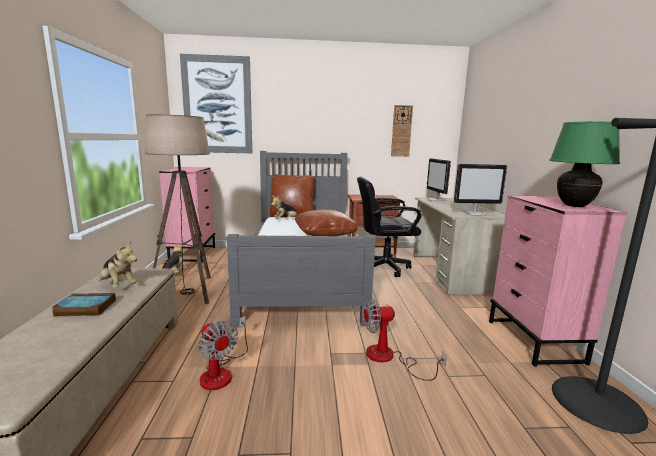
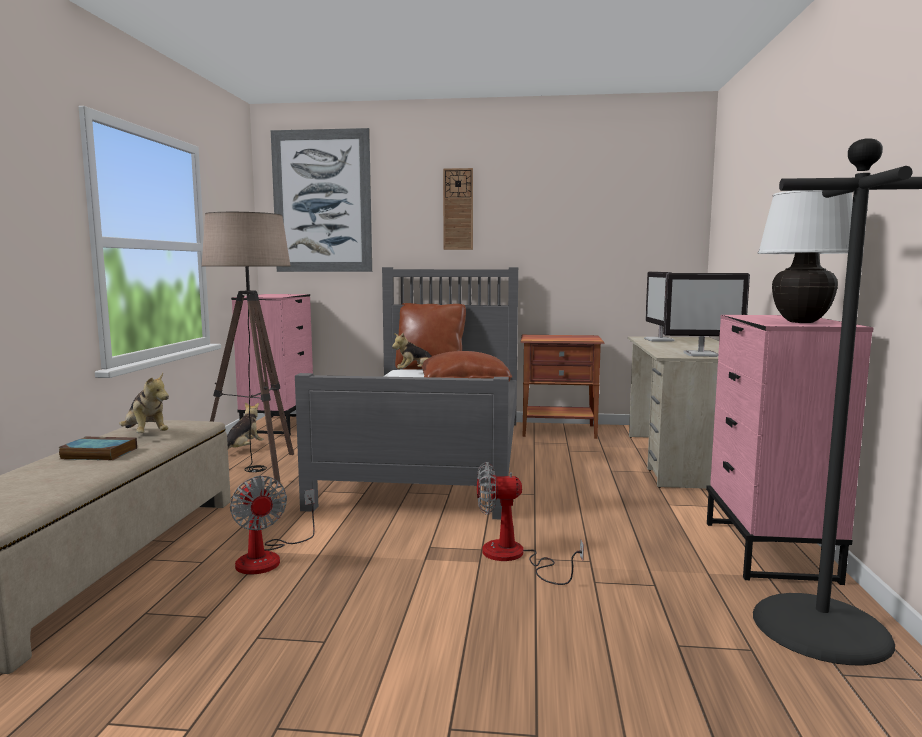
camera: 10 degrees right, 5 degrees down
black office chair [357,177,421,277] -> none
wall clock [391,105,413,157] -> wall clock moved to [443,168,473,250]
green table lamp [549,121,620,207] -> white table lamp [758,190,853,323]

